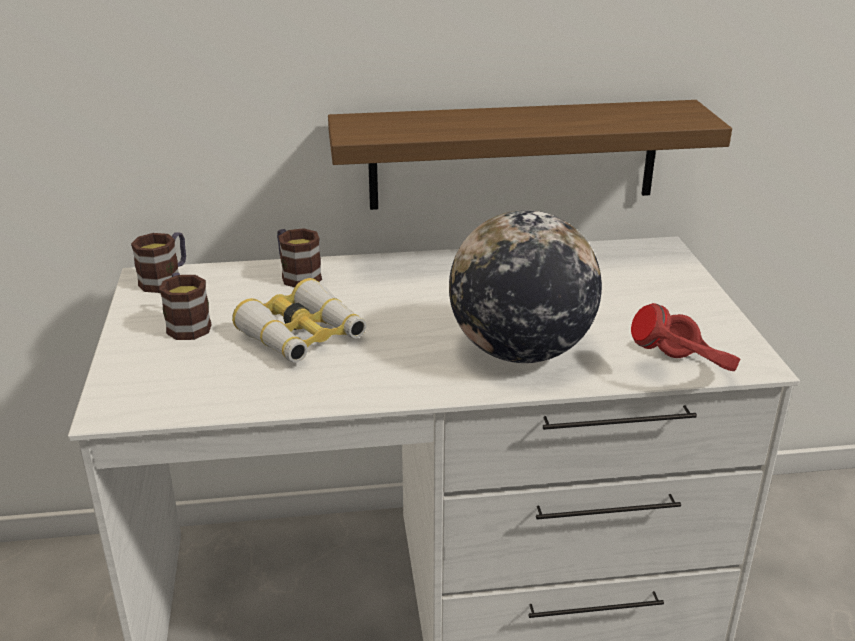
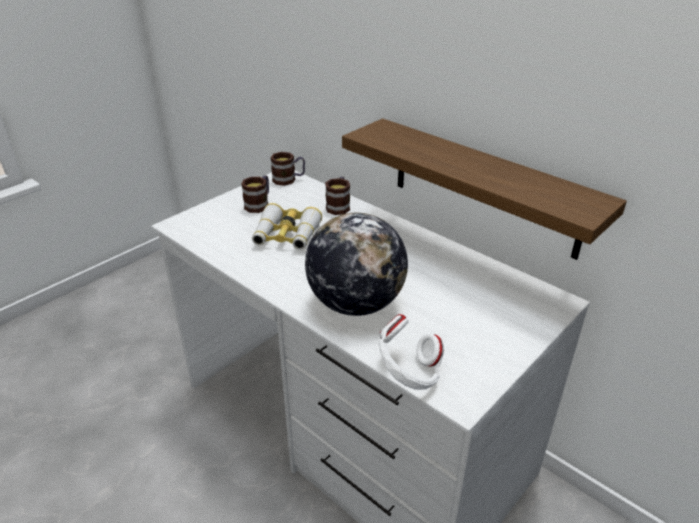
camera: 50 degrees right, 5 degrees up
red headphones [631,303,740,371] -> white headphones [379,314,444,390]

